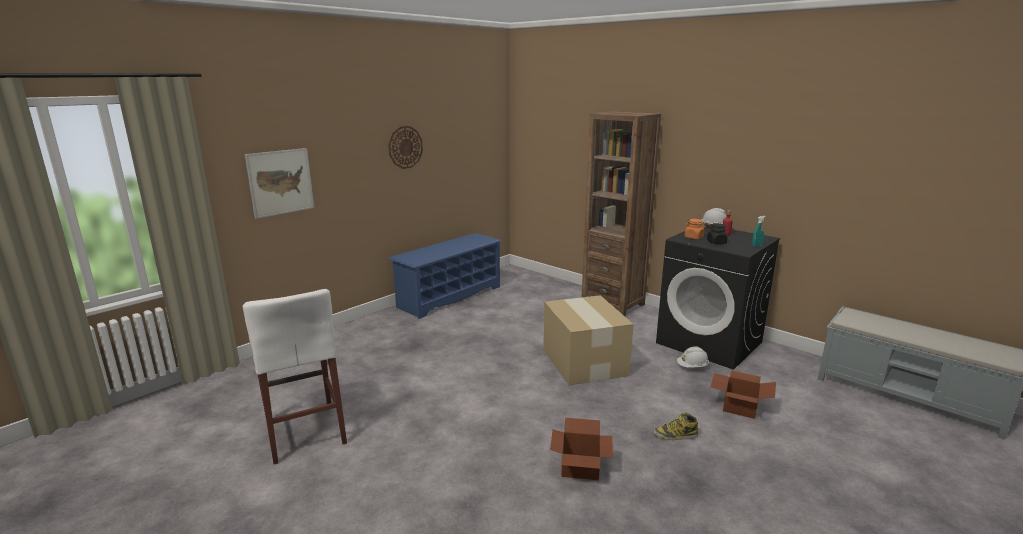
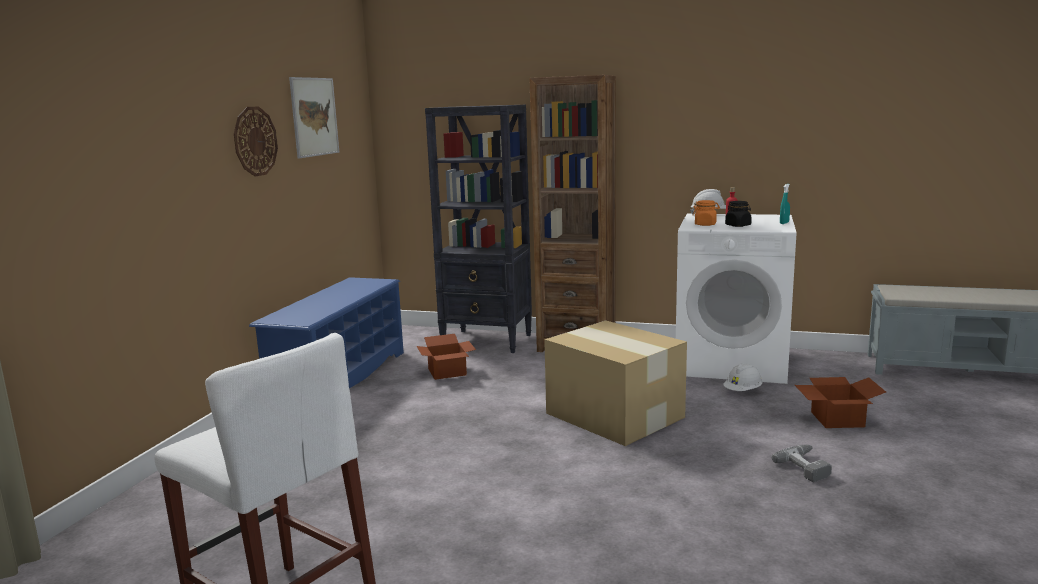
camera: 25 degrees left, 5 degrees down
picture [245,148,314,219] -> picture moved to [289,77,339,158]
cardboard box [550,418,613,480] -> cardboard box moved to [417,334,476,380]
boot [653,412,698,440] -> power drill [772,445,832,482]
black washing machine [656,224,780,370] -> white washing machine [676,214,797,384]
none -> black bookcase [425,105,532,353]

